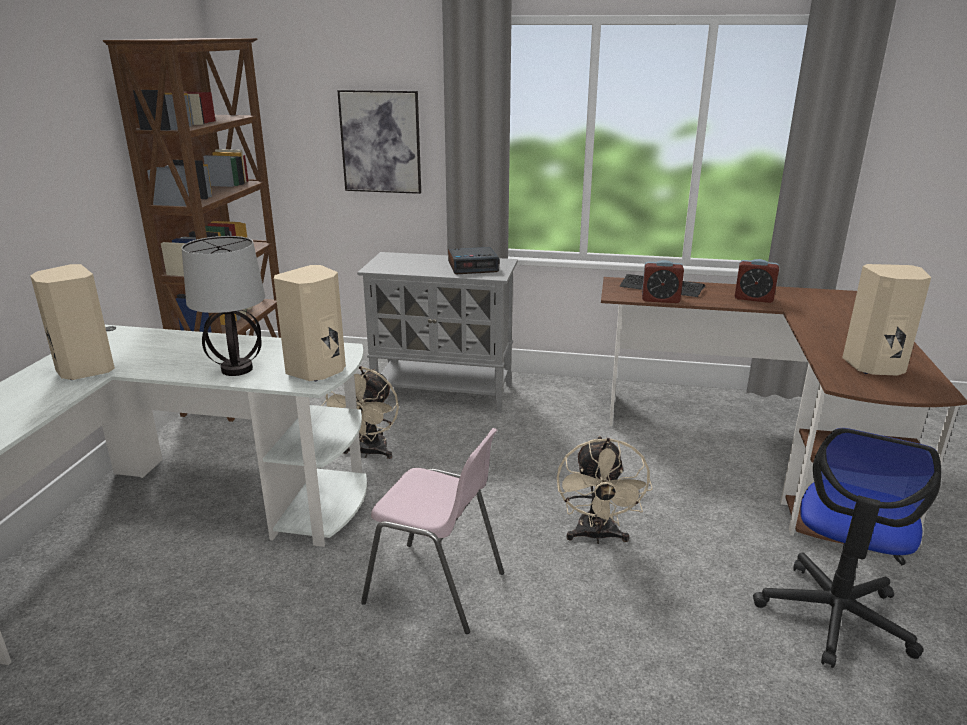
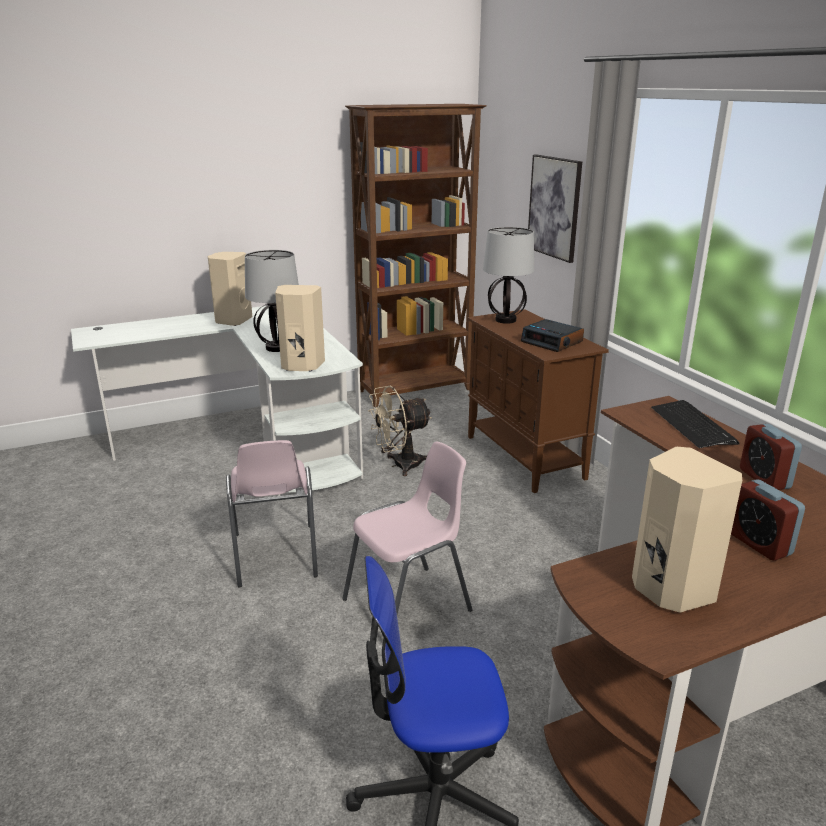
camera: 55 degrees right, 0 degrees up
grey cabinet [357,252,518,413] -> brown cabinet [468,309,609,493]
beige fan [557,436,653,544] -> pink chair [342,441,473,614]
alarm clock [642,260,684,303] -> alarm clock moved to [731,479,805,561]
none -> table lamp [483,227,534,324]

